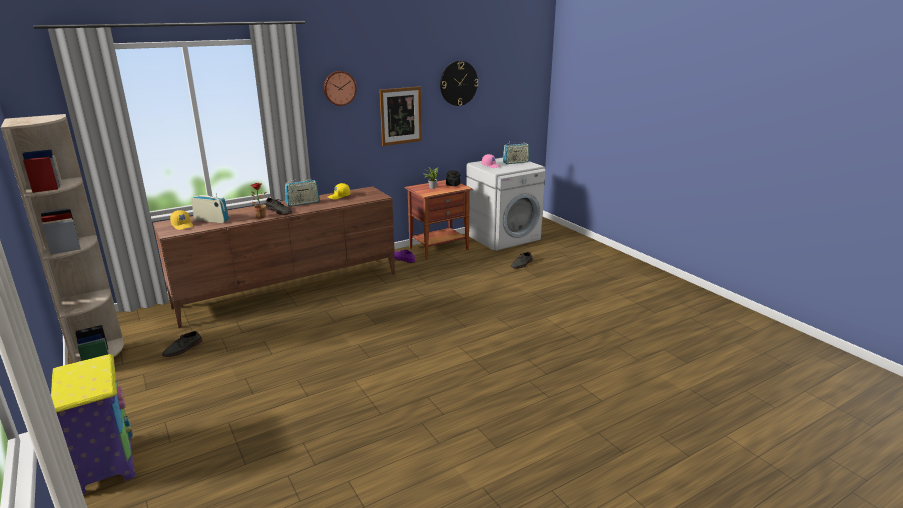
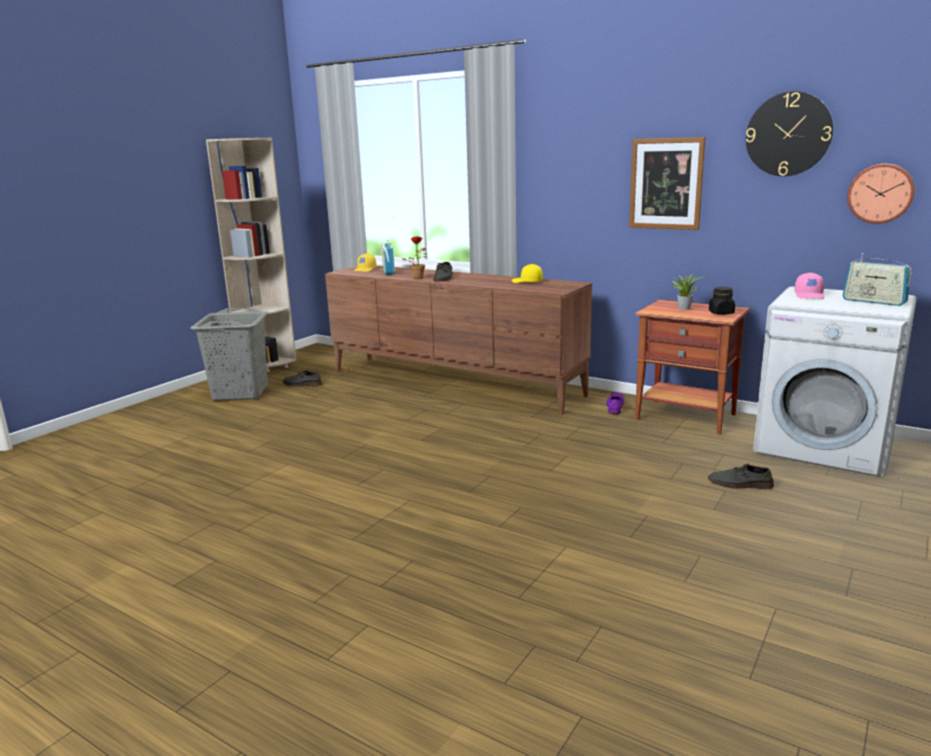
camera: 65 degrees right, 5 degrees down
nightstand [51,354,136,496] -> none
radio [285,178,320,207] -> none
wall clock [323,71,357,106] -> wall clock moved to [847,164,915,224]
none -> grey laundry basket [190,307,268,401]

